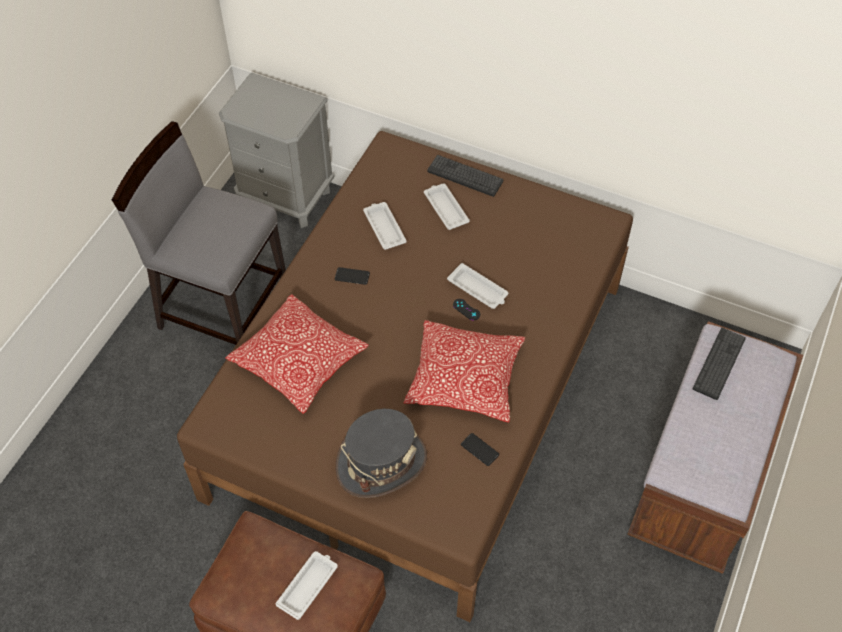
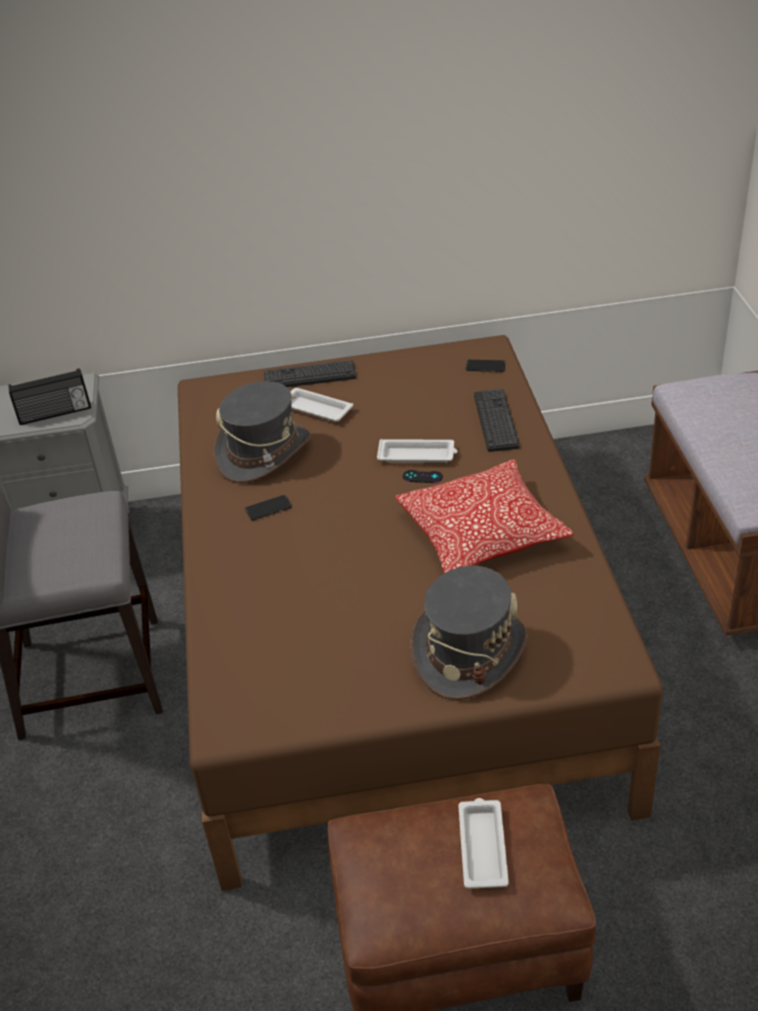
camera: 30 degrees left, 15 degrees down
pillow [225,294,369,414] -> none
white tray [363,202,407,250] -> grey hat [214,381,310,483]
phone [461,433,499,466] -> phone moved to [466,360,505,372]
keyboard [693,328,746,400] -> keyboard moved to [474,389,519,452]
none -> radio [8,368,91,425]

